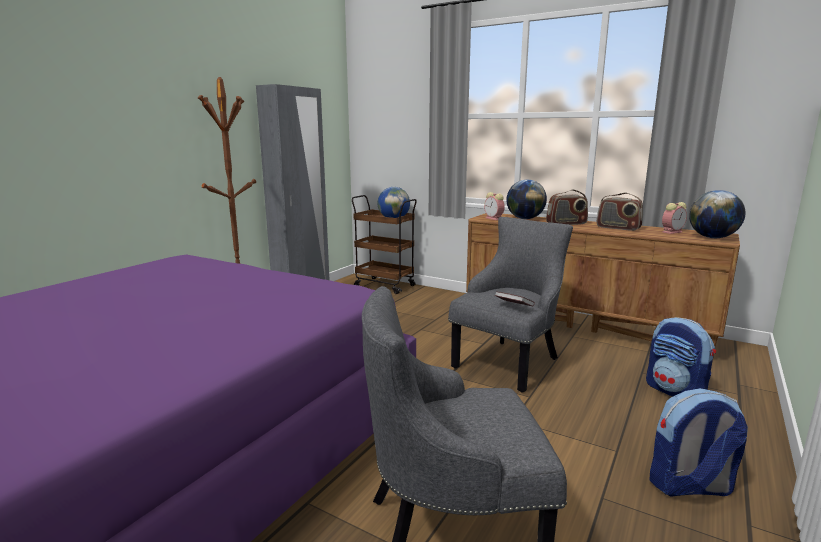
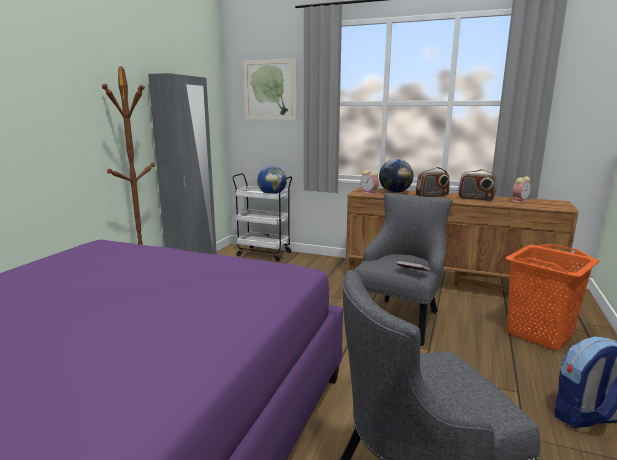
camera: 10 degrees left, 0 degrees up
brown cart [352,195,417,294] -> white cart [233,173,292,262]
backpack [646,317,716,397] -> orange laundry basket [506,244,599,350]
globe [689,190,745,238] -> none
none -> picture [243,58,297,120]

